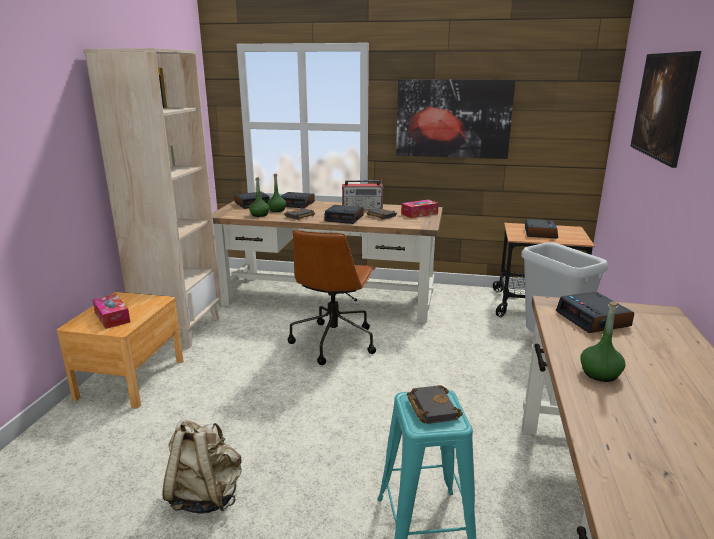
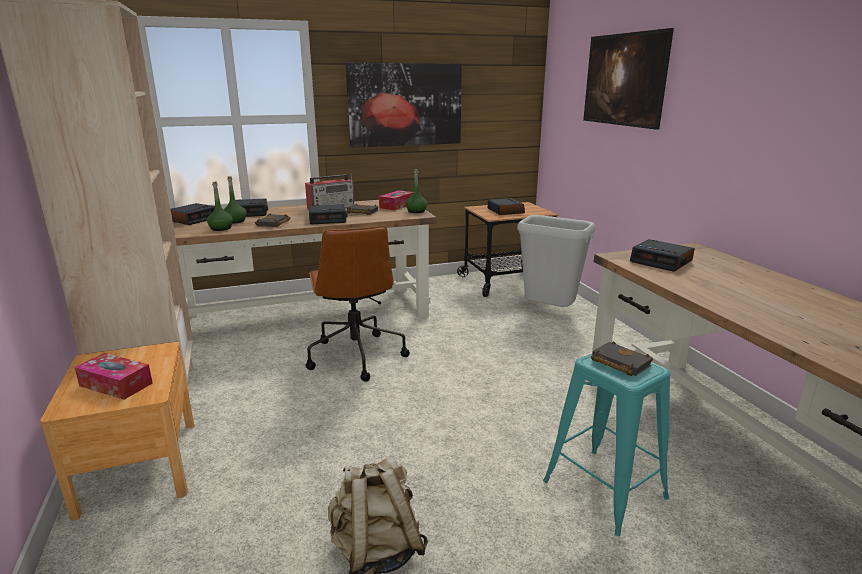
camera: 30 degrees left, 0 degrees up
green bottle [581,301,625,382] -> green bottle moved to [406,169,427,213]

